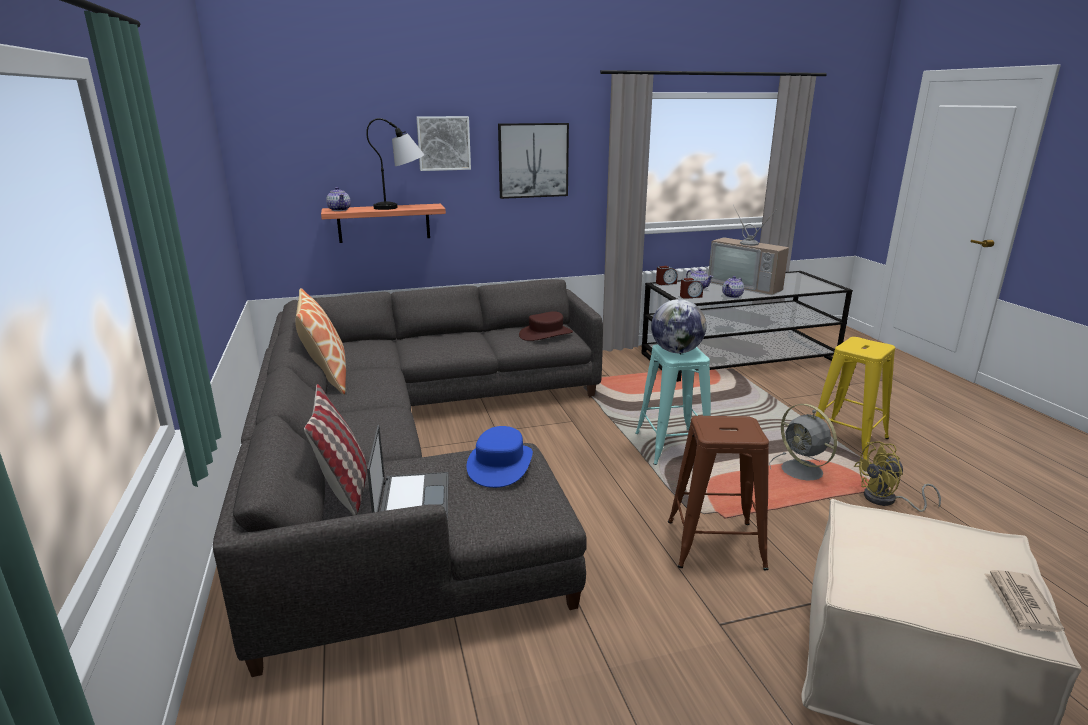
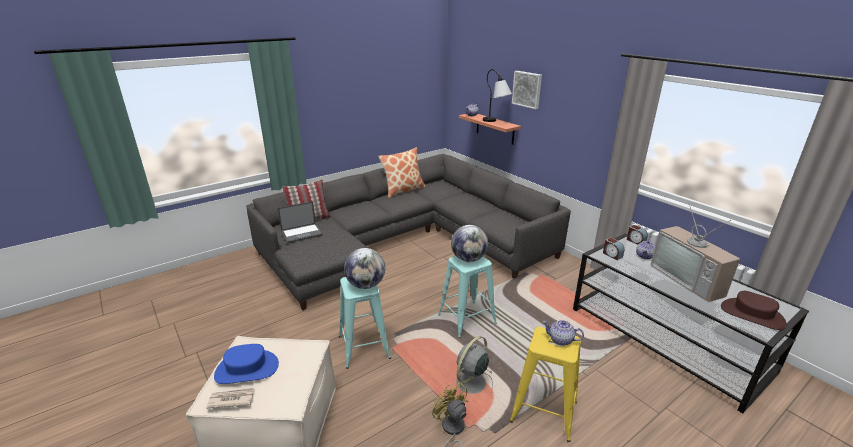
camera: 70 degrees right, 5 degrees up
blue hat [467,426,533,488] -> blue hat moved to [214,344,279,384]
picture [498,123,569,199] -> none
brown hat [519,311,573,341] -> brown hat moved to [721,291,787,330]
brown stool [668,416,769,570] -> turquoise stool [339,277,391,369]
television [708,205,789,295] -> television turned 45 degrees counterclockwise [651,201,740,302]
teapot [722,276,744,298] -> teapot moved to [543,320,584,346]
none -> globe [344,248,385,289]

